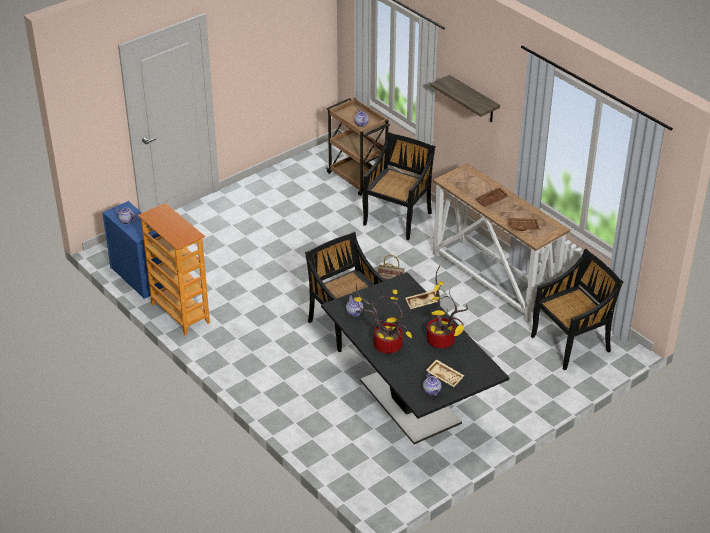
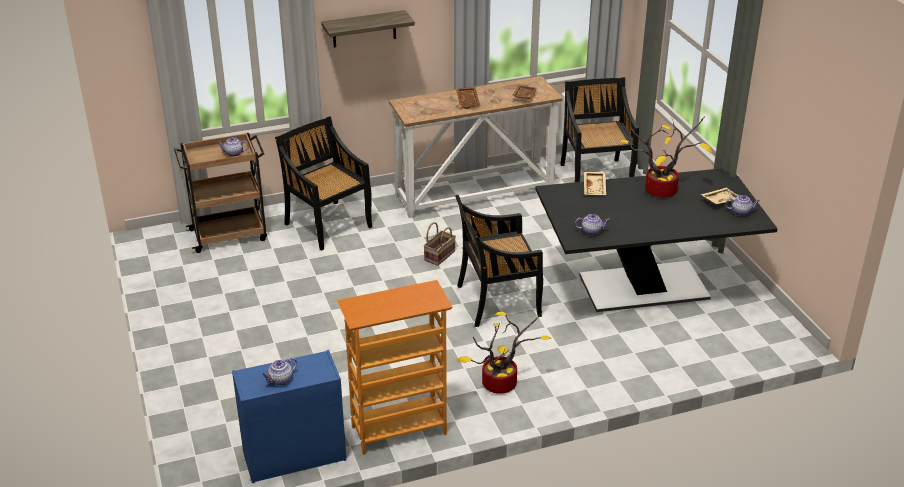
camera: 70 degrees left, 5 degrees down
potted plant [354,283,412,353] -> potted plant moved to [456,312,551,394]

